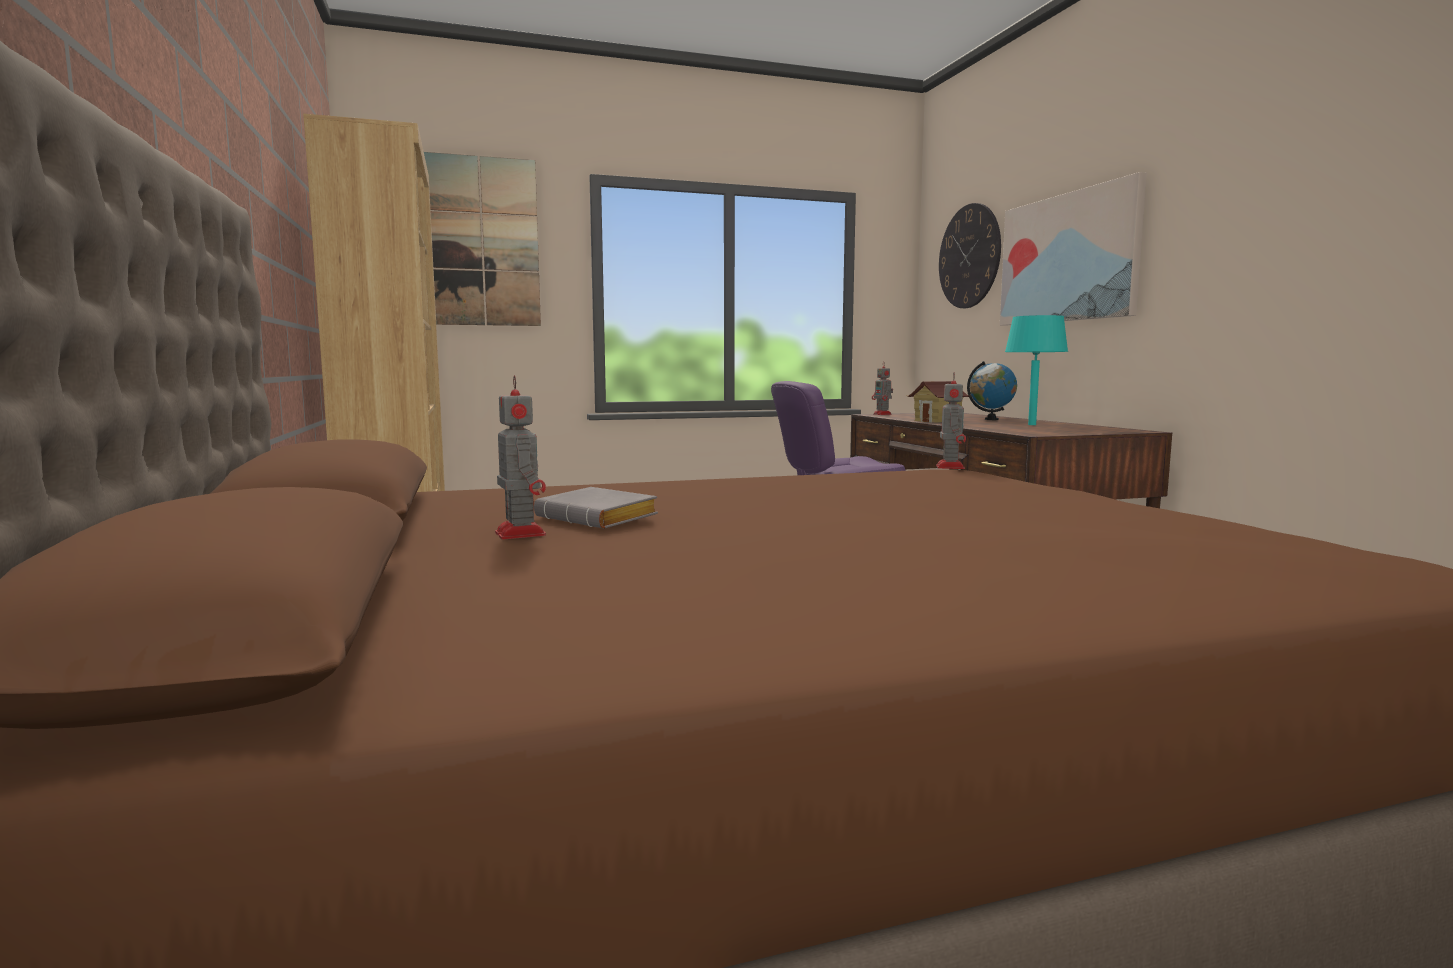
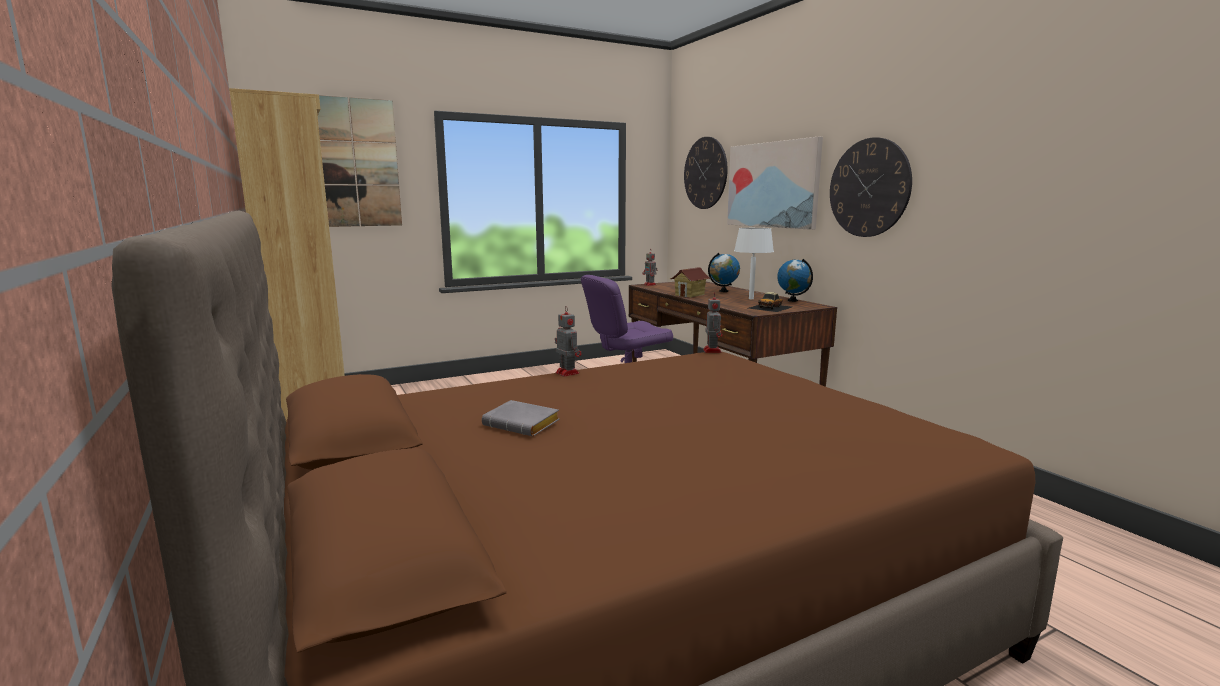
camera: 10 degrees left, 5 degrees up
toy robot [495,375,546,540] -> toy robot moved to [555,306,582,377]
turquoise table lamp [1005,315,1068,425] -> white table lamp [734,228,774,299]
none -> toy car [748,292,792,312]
none -> globe [777,259,813,302]
none -> wall clock [830,137,912,237]

